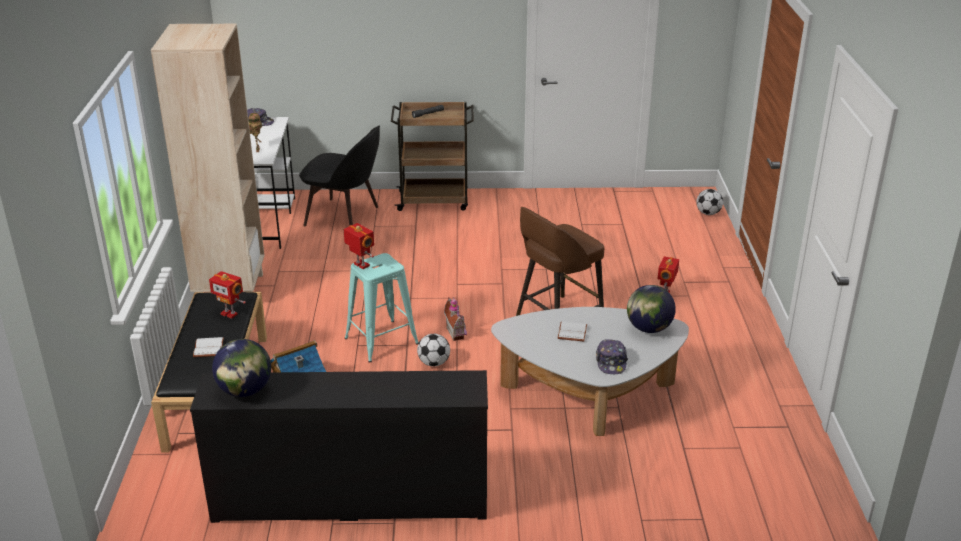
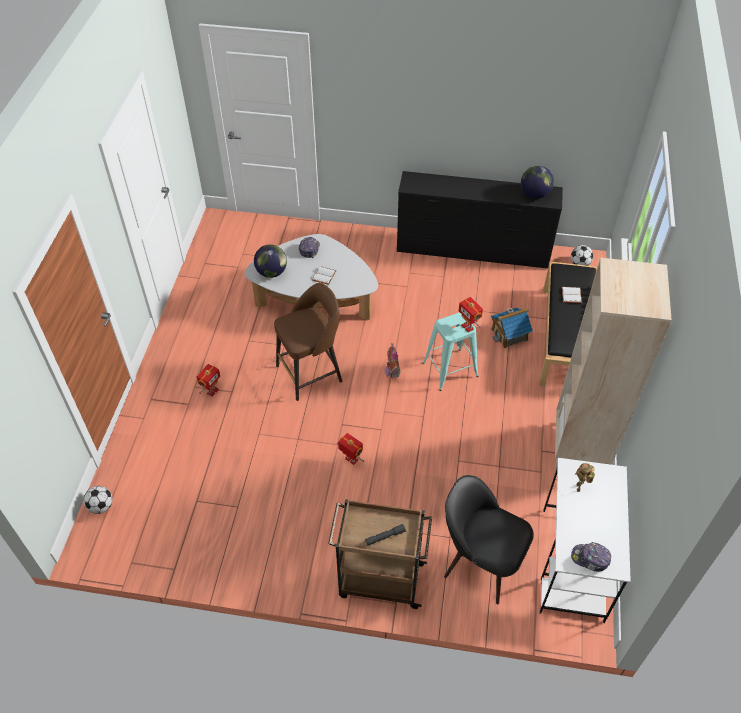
camera: 170 degrees left, 20 degrees up
toy robot [209,271,246,319] -> toy robot moved to [337,433,364,465]
football [417,334,450,367] -> football moved to [571,245,593,266]

